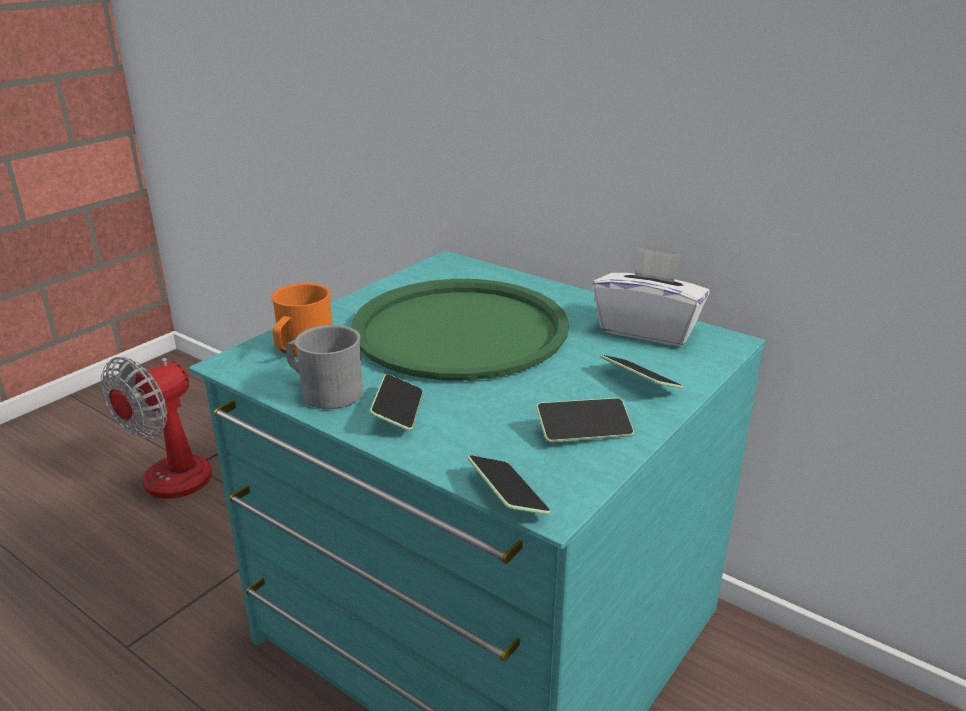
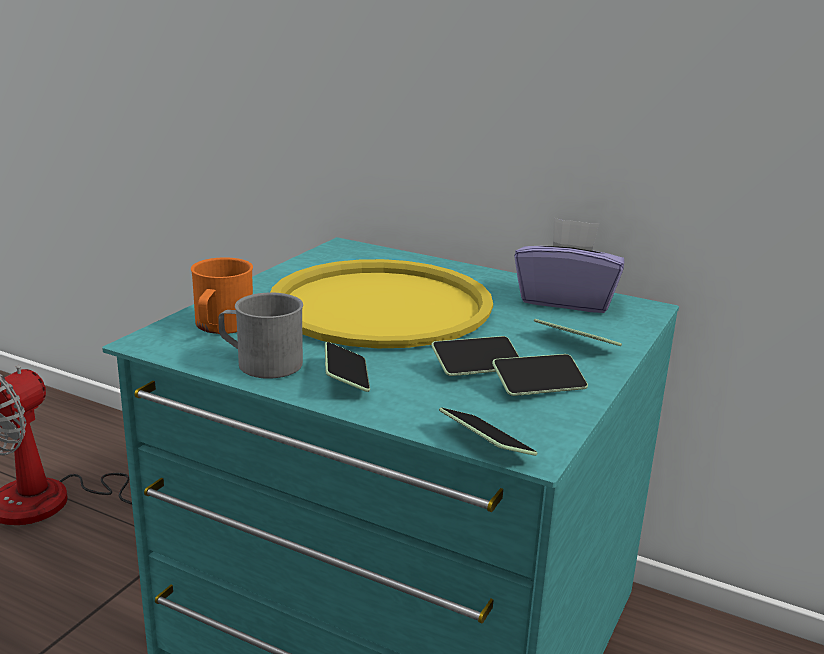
camera: 10 degrees left, 5 degrees down
green tray [351,279,569,381] -> yellow tray [270,259,493,348]
white tissue box [593,247,710,346] -> purple tissue box [514,218,624,313]
none -> phone [431,336,519,376]

